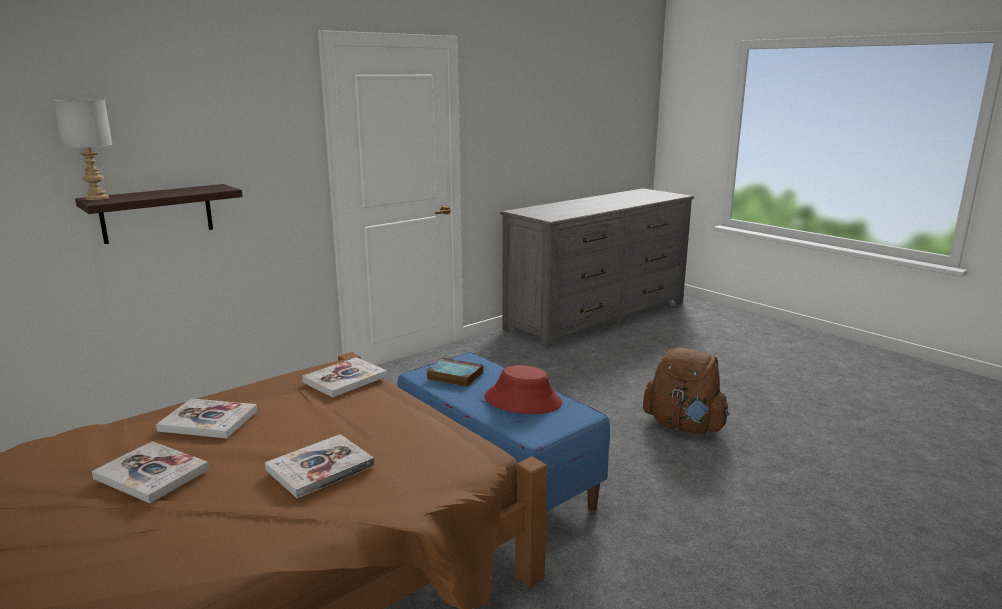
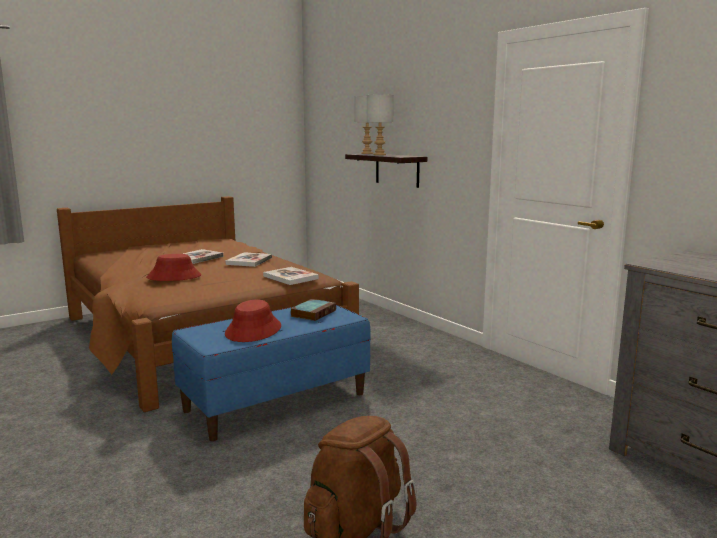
camera: 95 degrees right, 5 degrees down
book [265,434,375,498] -> red hat [146,254,201,281]
none -> grey table lamp [367,94,394,155]

